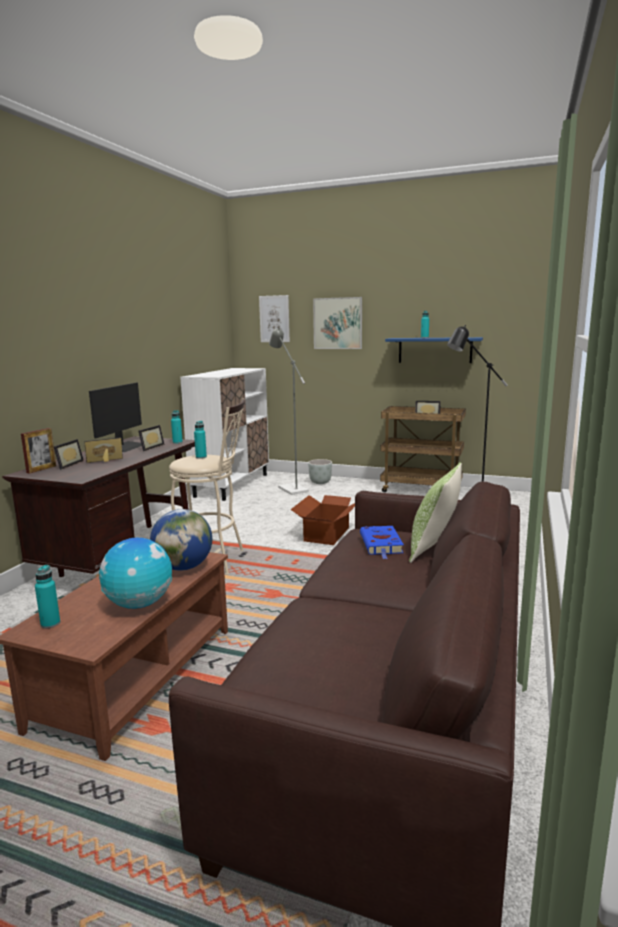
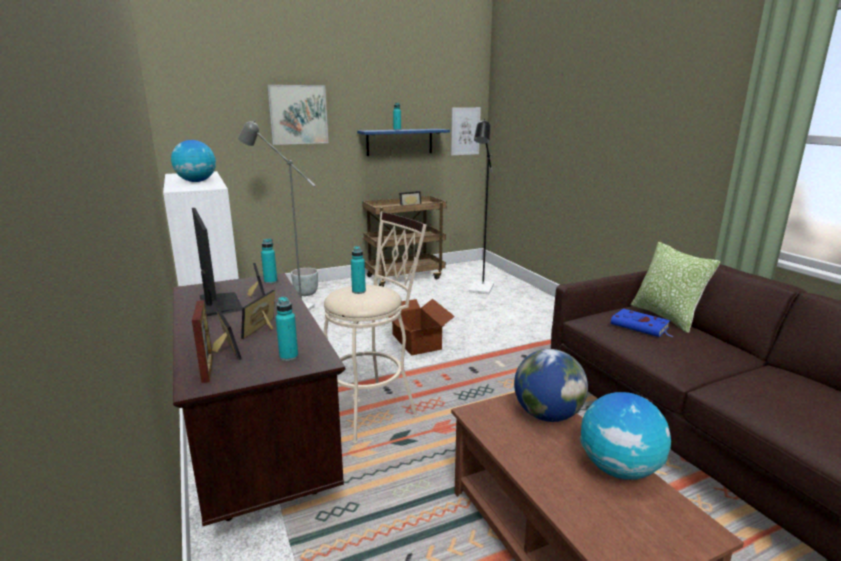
camera: 45 degrees left, 5 degrees up
turquoise bottle [35,565,60,628] -> turquoise bottle moved to [276,297,298,361]
picture [259,295,290,342] -> picture moved to [451,107,481,156]
none -> globe [171,140,216,182]

